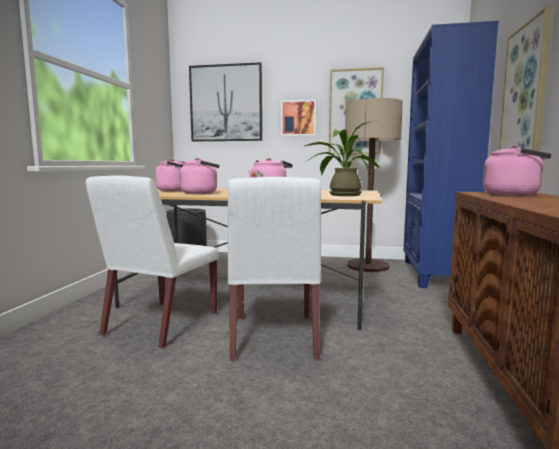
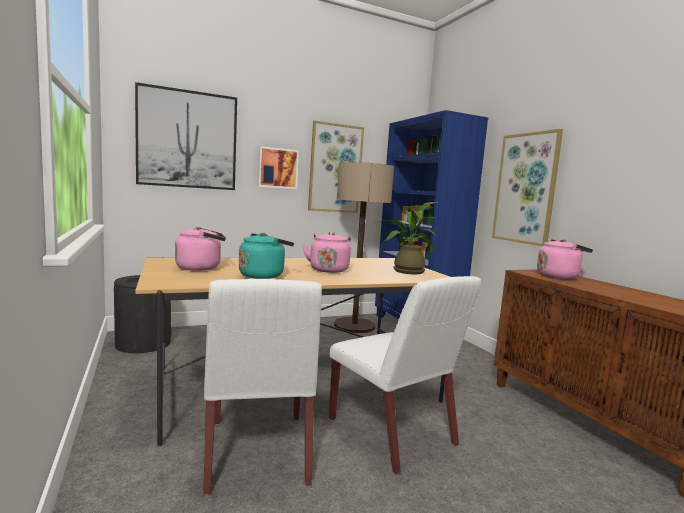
camera: 35 degrees left, 0 degrees up
pink kettle [180,158,219,194] -> turquoise kettle [239,233,294,279]

